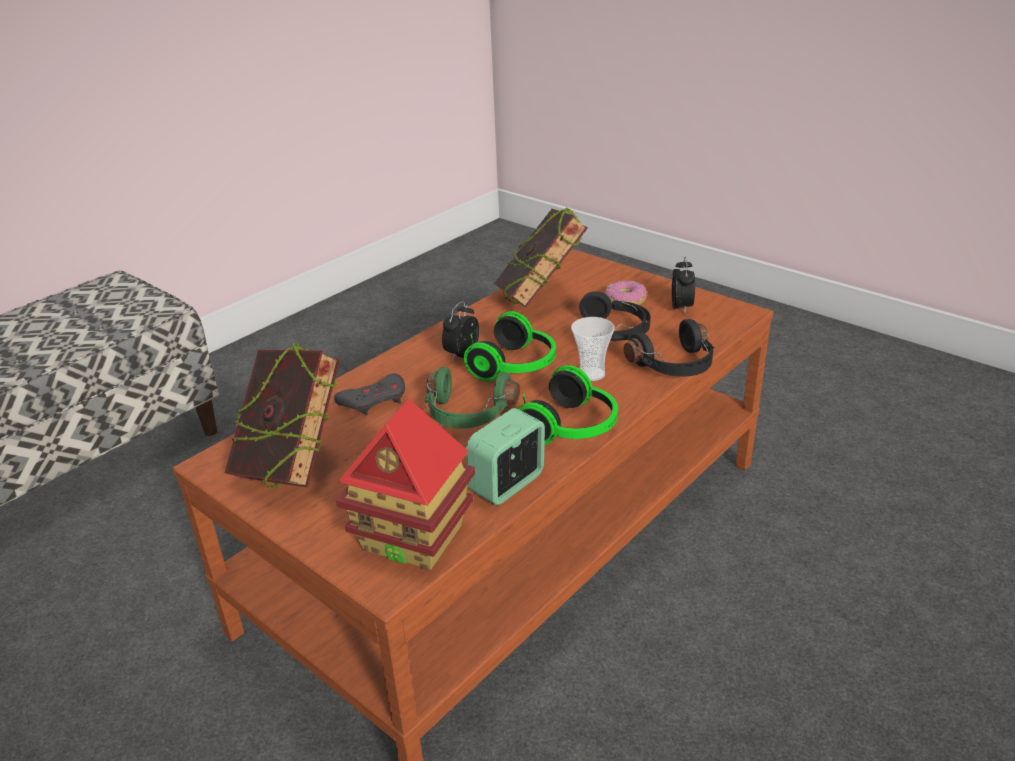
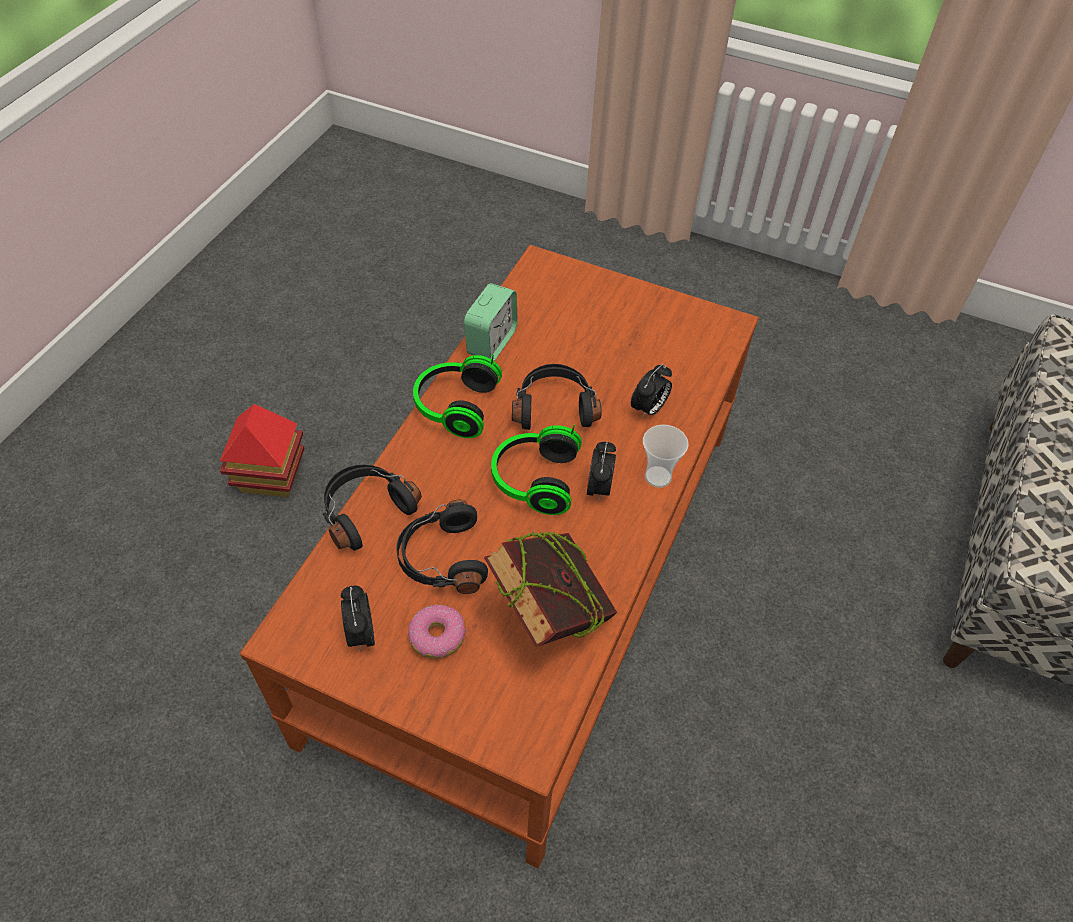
camera: 160 degrees right, 20 degrees up
book [225,342,340,490] -> none
grey game controller [334,374,405,416] -> alarm clock [631,364,672,419]
toy house [336,399,475,570] -> toy house moved to [220,404,305,497]
green headphones [425,367,520,429] -> black headphones [512,364,602,430]
cup [571,317,615,381] -> cup moved to [643,424,688,488]

